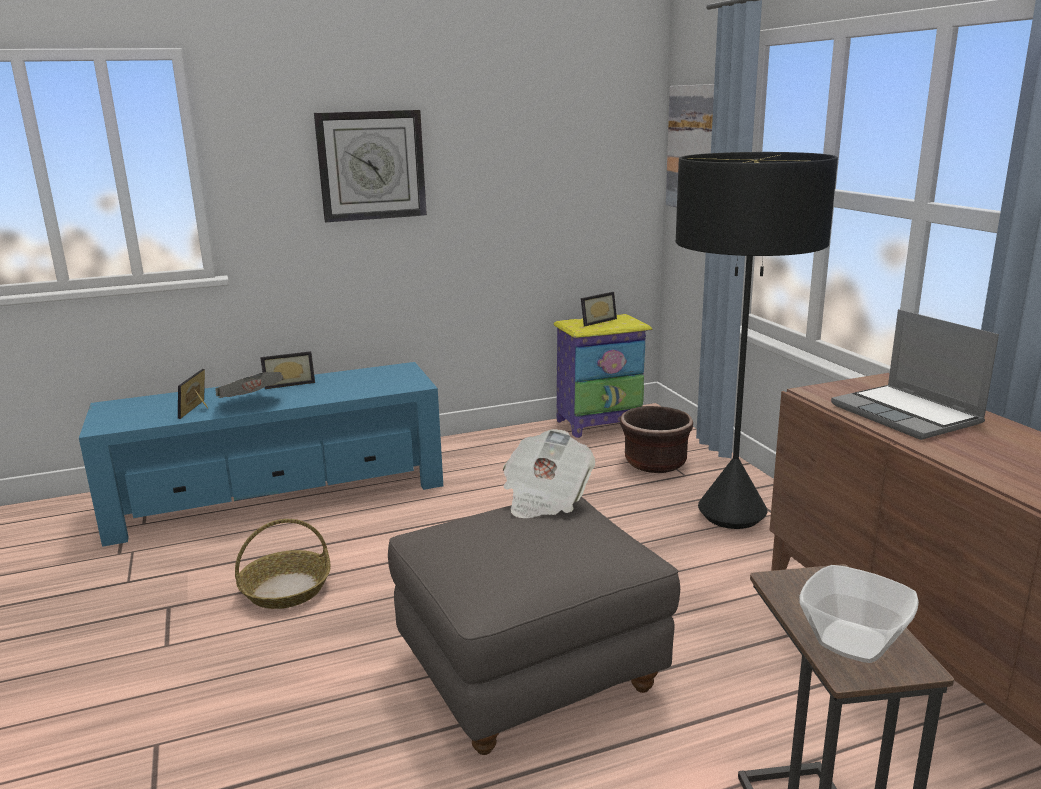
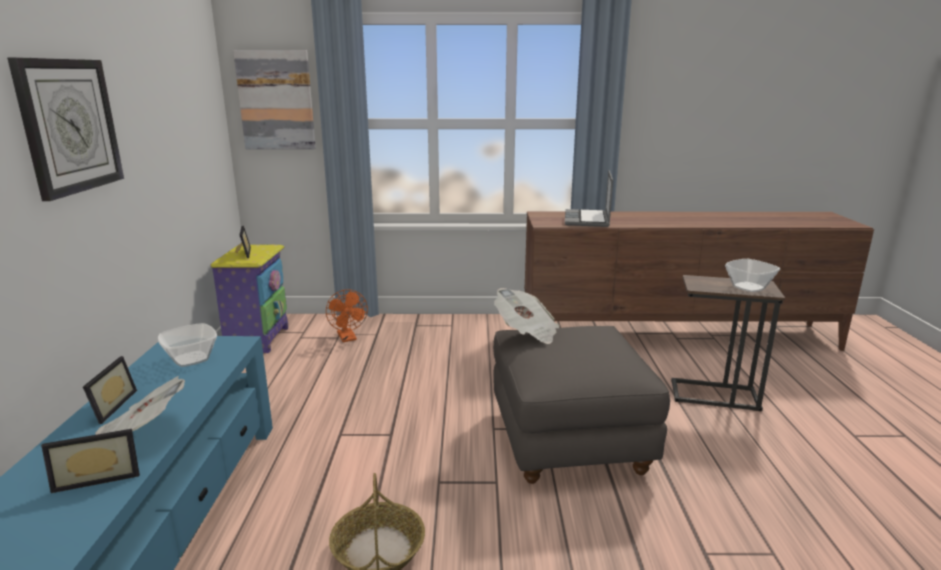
camera: 70 degrees left, 0 degrees up
picture frame [178,369,208,419] -> picture frame turned 45 degrees counterclockwise [41,429,140,493]
brown planter [620,406,693,473] -> orange fan [326,289,368,342]
black floor lamp [676,152,838,529] -> none
laptop [831,309,999,440] -> laptop turned 105 degrees clockwise [565,170,613,227]
none -> bowl [158,323,217,367]

